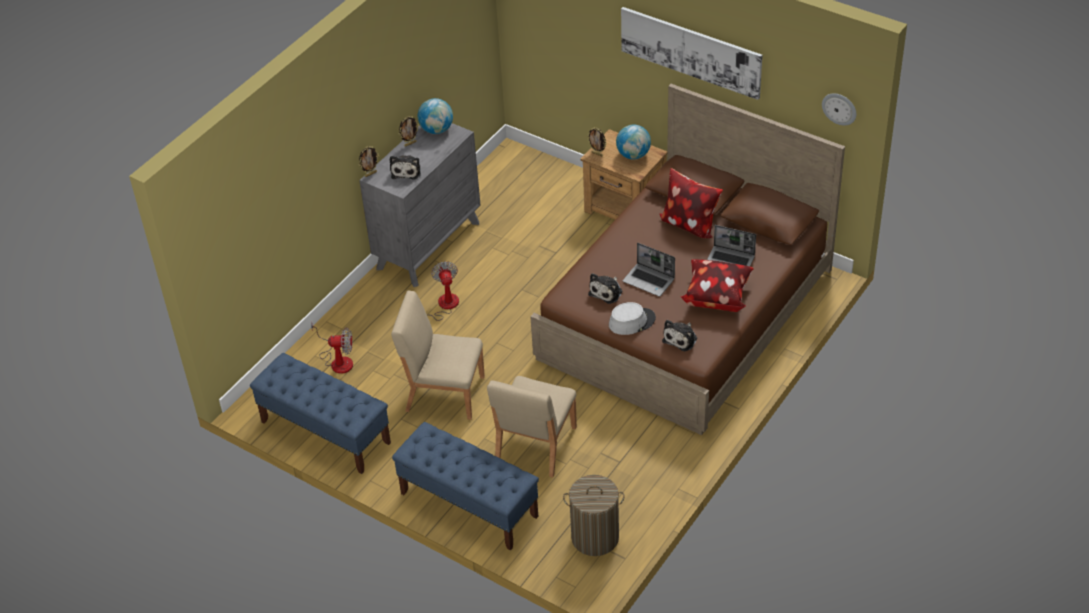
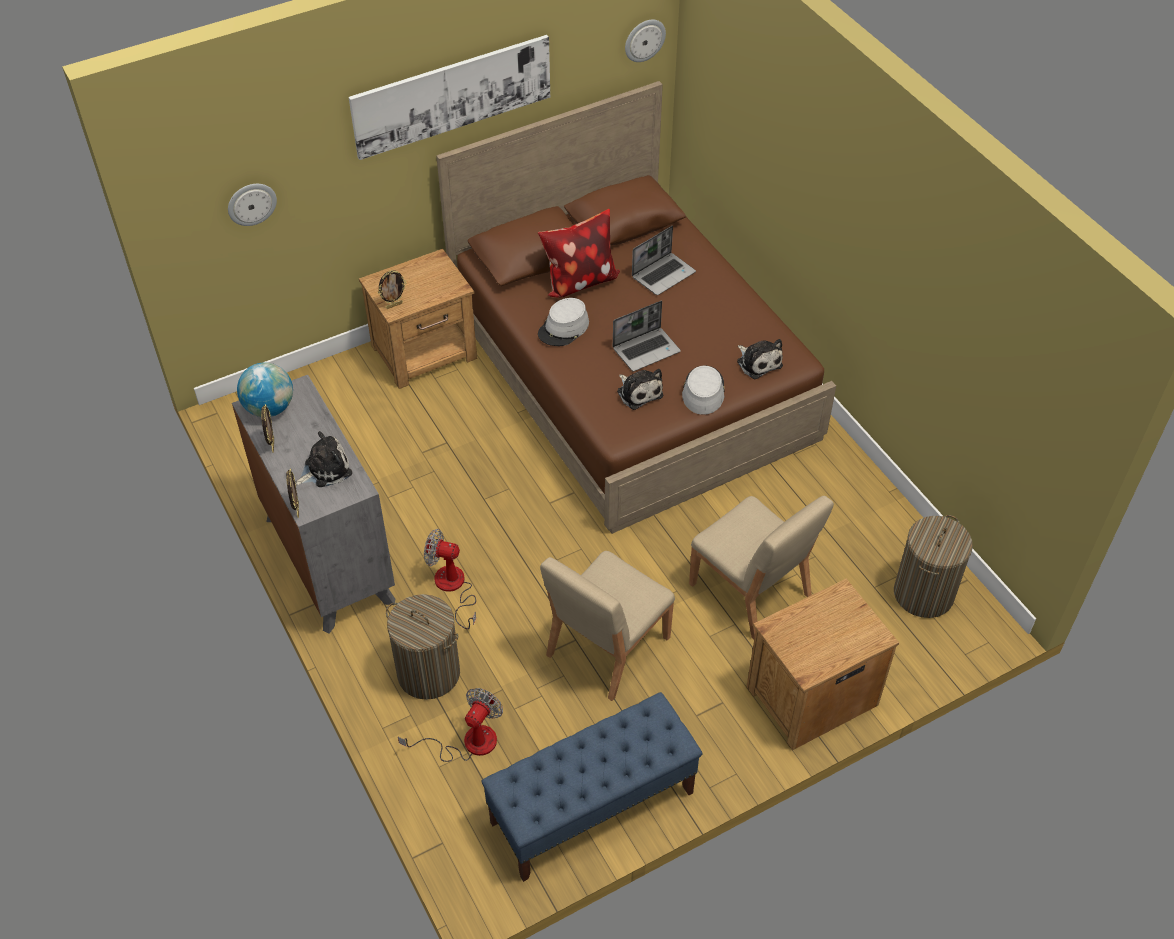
camera: 65 degrees left, 5 degrees up
plush toy [390,155,421,180] -> plush toy turned 60 degrees counterclockwise [295,431,352,487]
blue bench [392,422,539,551] -> brown nightstand [747,579,899,750]
globe [616,124,651,159] -> none
pillow [680,259,754,312] -> none
none -> wall clock [228,184,277,226]
none -> laundry basket [386,594,460,700]
none -> grey hat [538,298,589,346]

